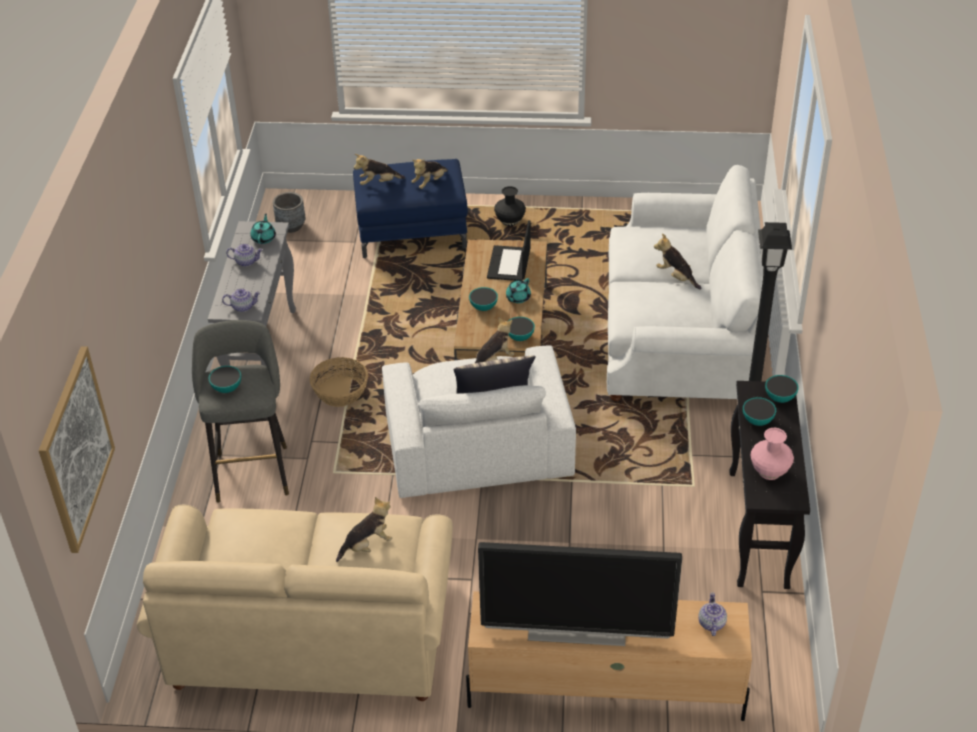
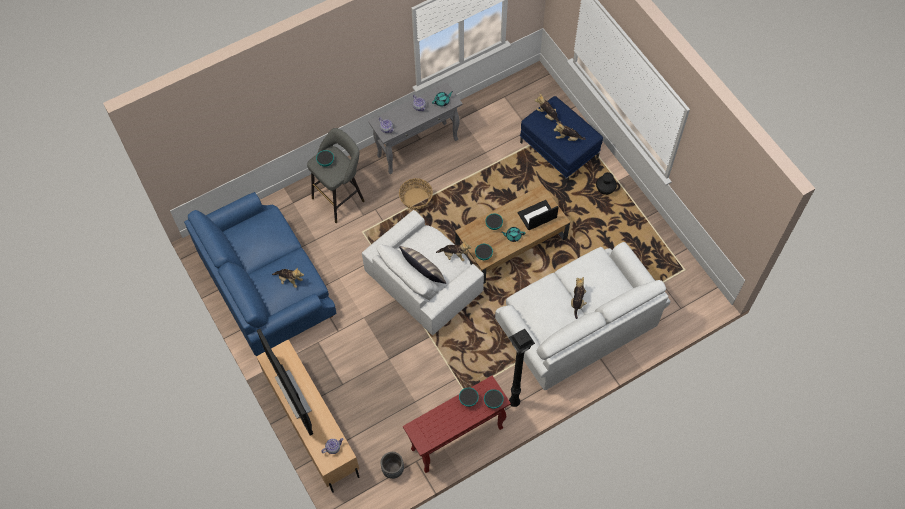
camera: 55 degrees right, 20 degrees up
picture [39,346,115,553] -> none
beige sofa [137,505,453,701] -> blue sofa [184,192,337,356]
grey planter [273,192,305,233] -> grey planter moved to [381,452,404,479]
black console table [729,381,810,589] -> red console table [403,375,511,473]
pink vase [750,428,794,480] -> none

